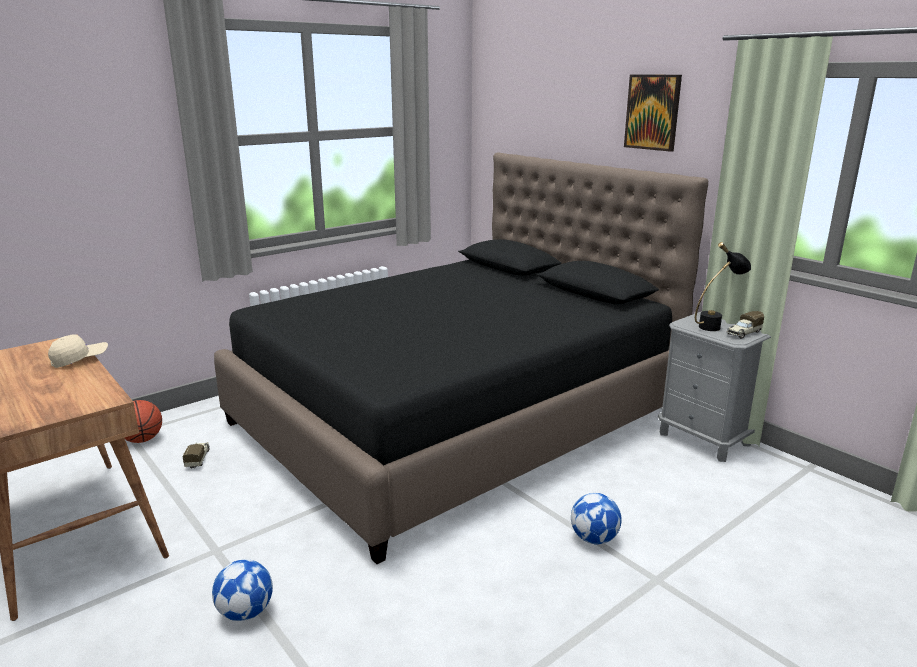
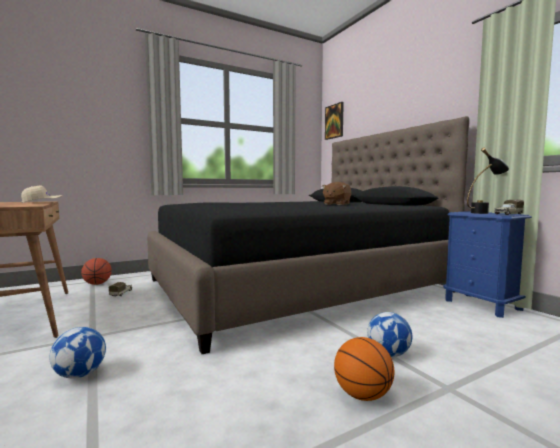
camera: 10 degrees right, 15 degrees down
picture [624,75,682,152] -> picture moved to [325,102,344,140]
grey nightstand [658,311,771,462] -> blue nightstand [443,211,532,318]
none -> brown plush toy [322,182,351,205]
none -> basketball [334,337,394,401]

